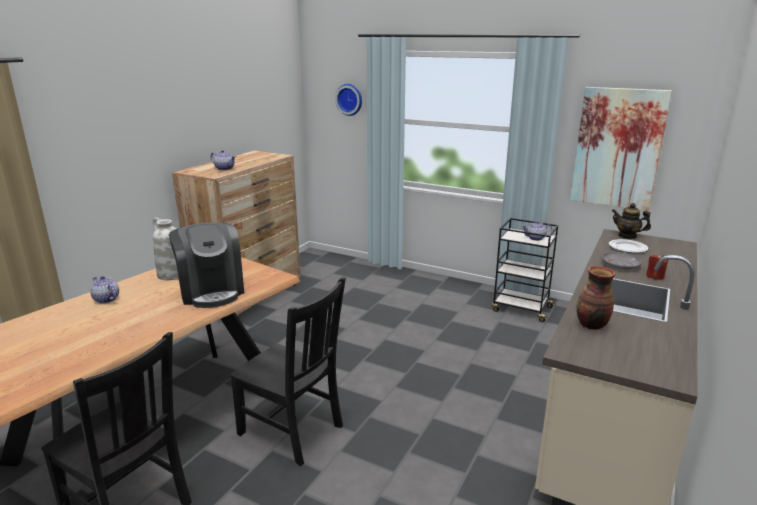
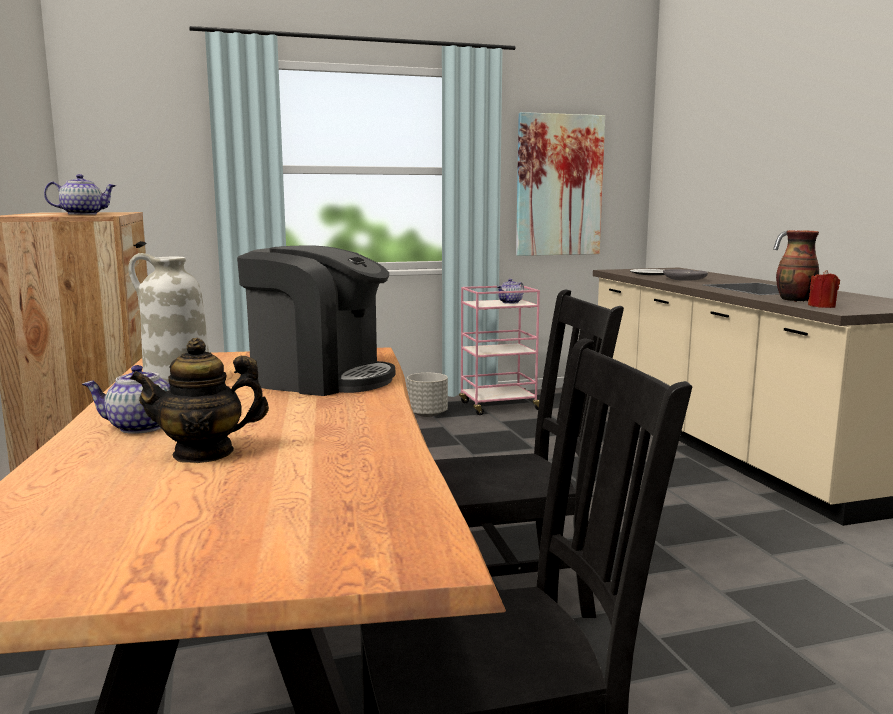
camera: 45 degrees left, 10 degrees down
wall clock [335,84,362,116] -> none
black cart [492,218,558,322] -> pink cart [459,285,540,415]
teapot [612,203,651,239] -> teapot moved to [130,338,269,463]
red candle [646,254,668,280] -> red candle moved to [808,270,840,308]
none -> grey planter [407,373,448,417]

